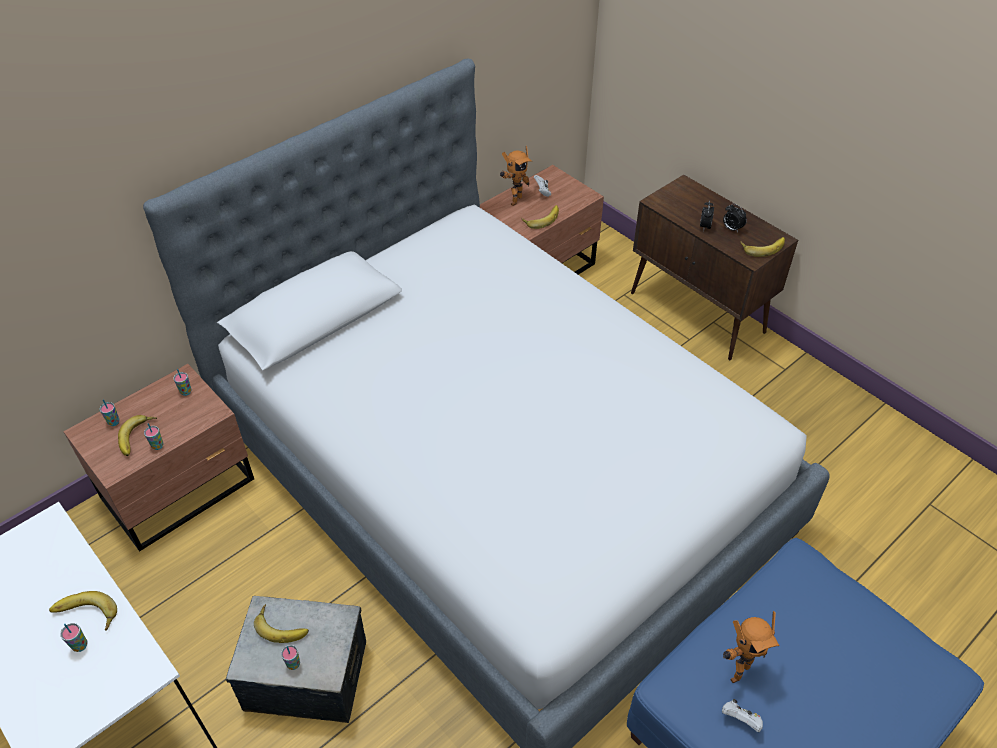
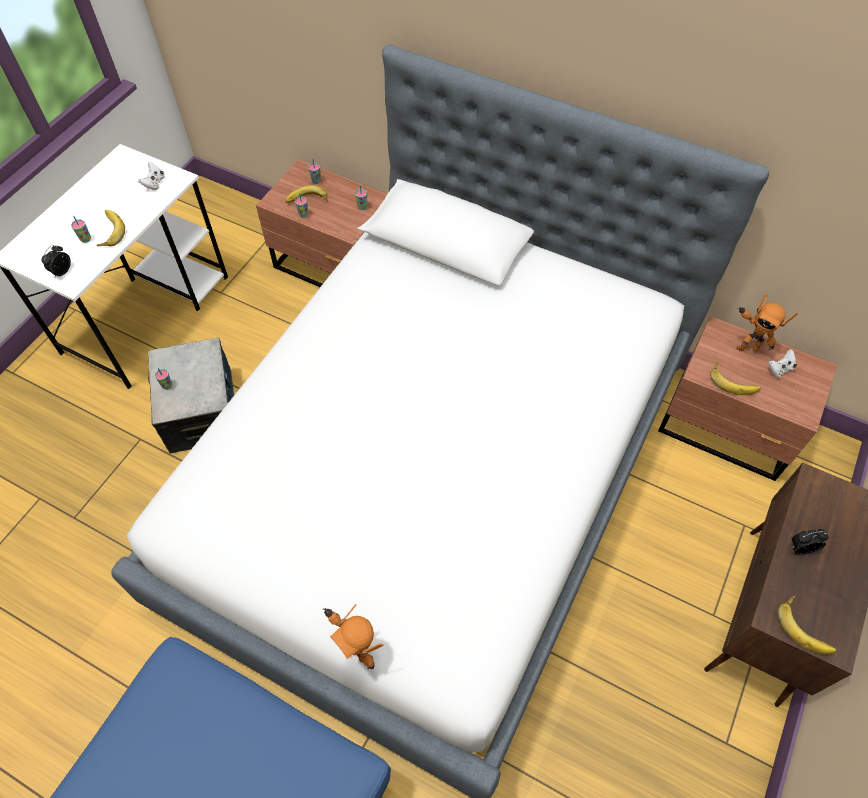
camera: 70 degrees right, 10 degrees up
banana [254,604,309,643] -> none
white game controller [722,699,763,732] -> white game controller moved to [138,162,165,190]
alarm clock [723,204,747,232] -> alarm clock moved to [41,245,71,277]
toy robot [723,611,779,683] -> toy robot moved to [323,604,383,670]

